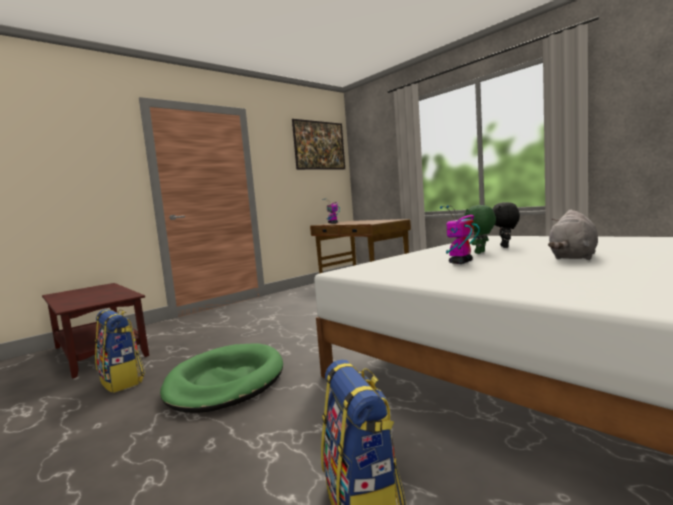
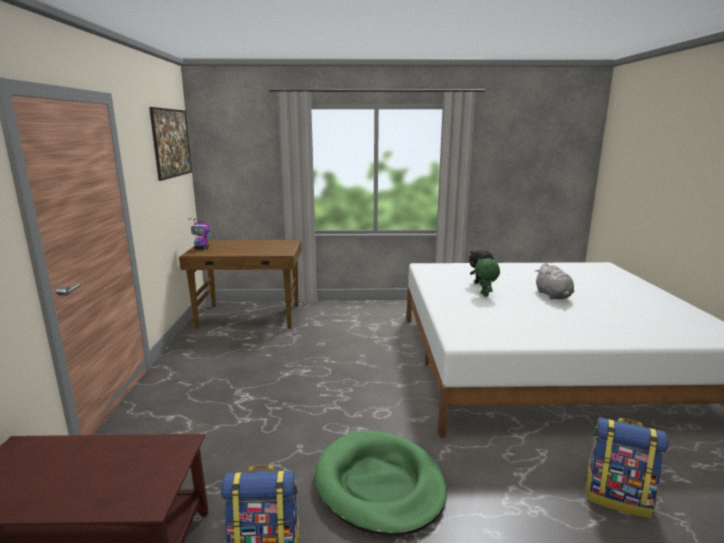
camera: 50 degrees left, 10 degrees up
toy robot [440,205,480,264] -> none

